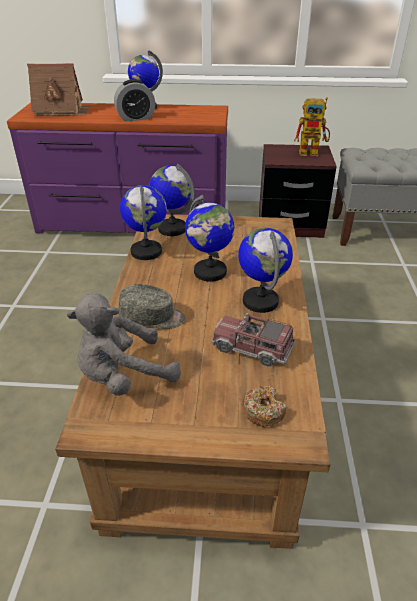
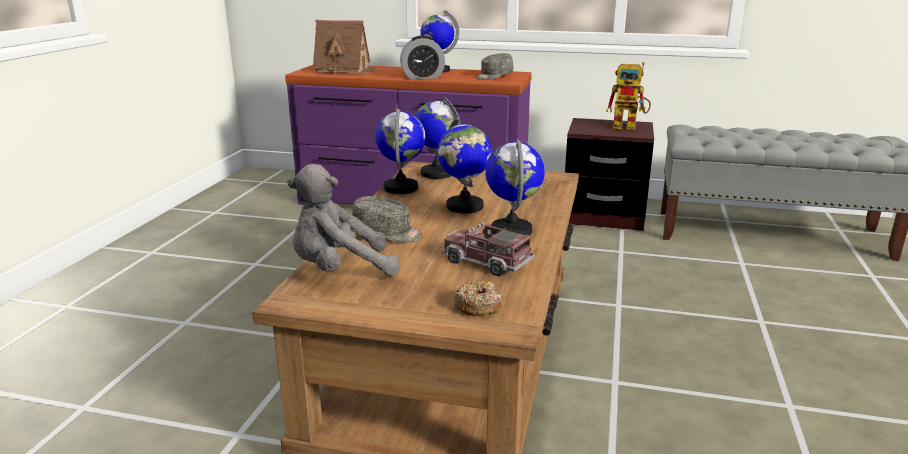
camera: 10 degrees right, 15 degrees down
none -> grey cap [477,53,514,80]

